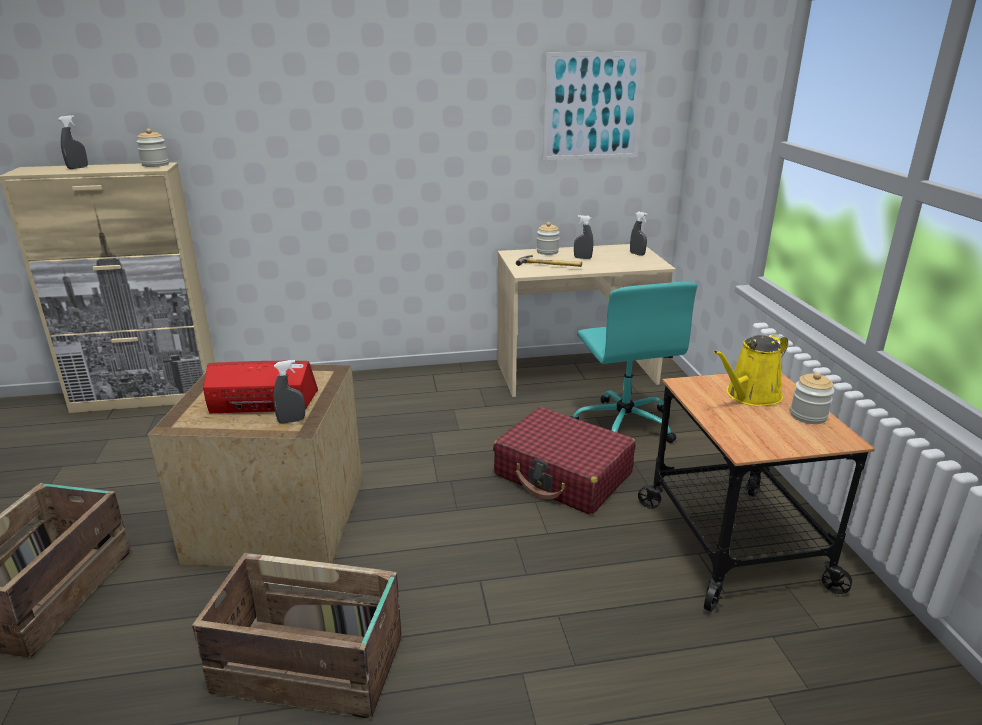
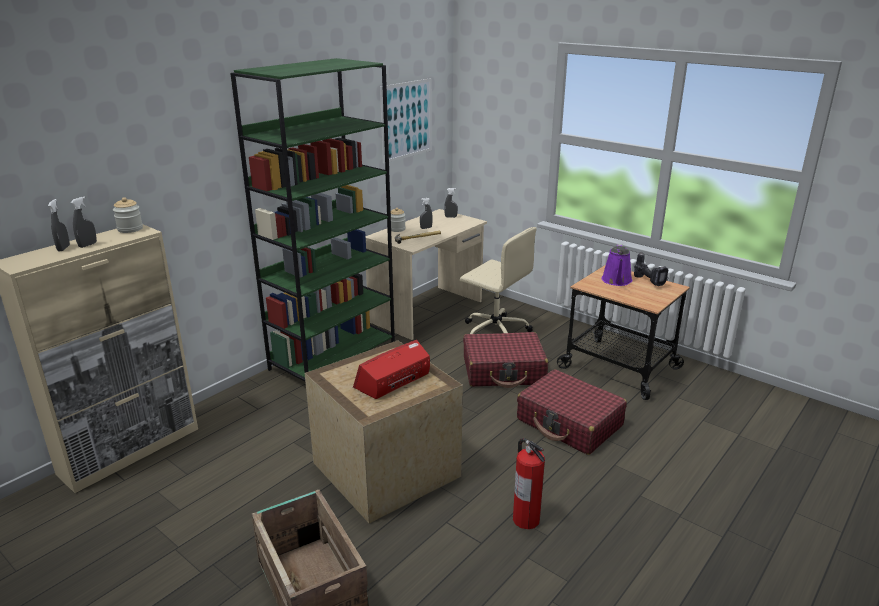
camera: 40 degrees left, 0 degrees up
crate [192,553,402,719] -> fire extinguisher [513,438,545,529]
grey spray bottle [273,360,305,424] -> grey spray bottle moved to [71,197,97,248]
turquoise office chair [569,282,697,443] -> beige office chair [460,227,537,334]
yellow watering can [714,334,788,406] -> purple watering can [601,244,633,286]
jar [790,372,834,424] -> power drill [634,252,669,286]
none -> green bookcase [230,58,395,382]
none -> red suitcase [517,369,627,455]

